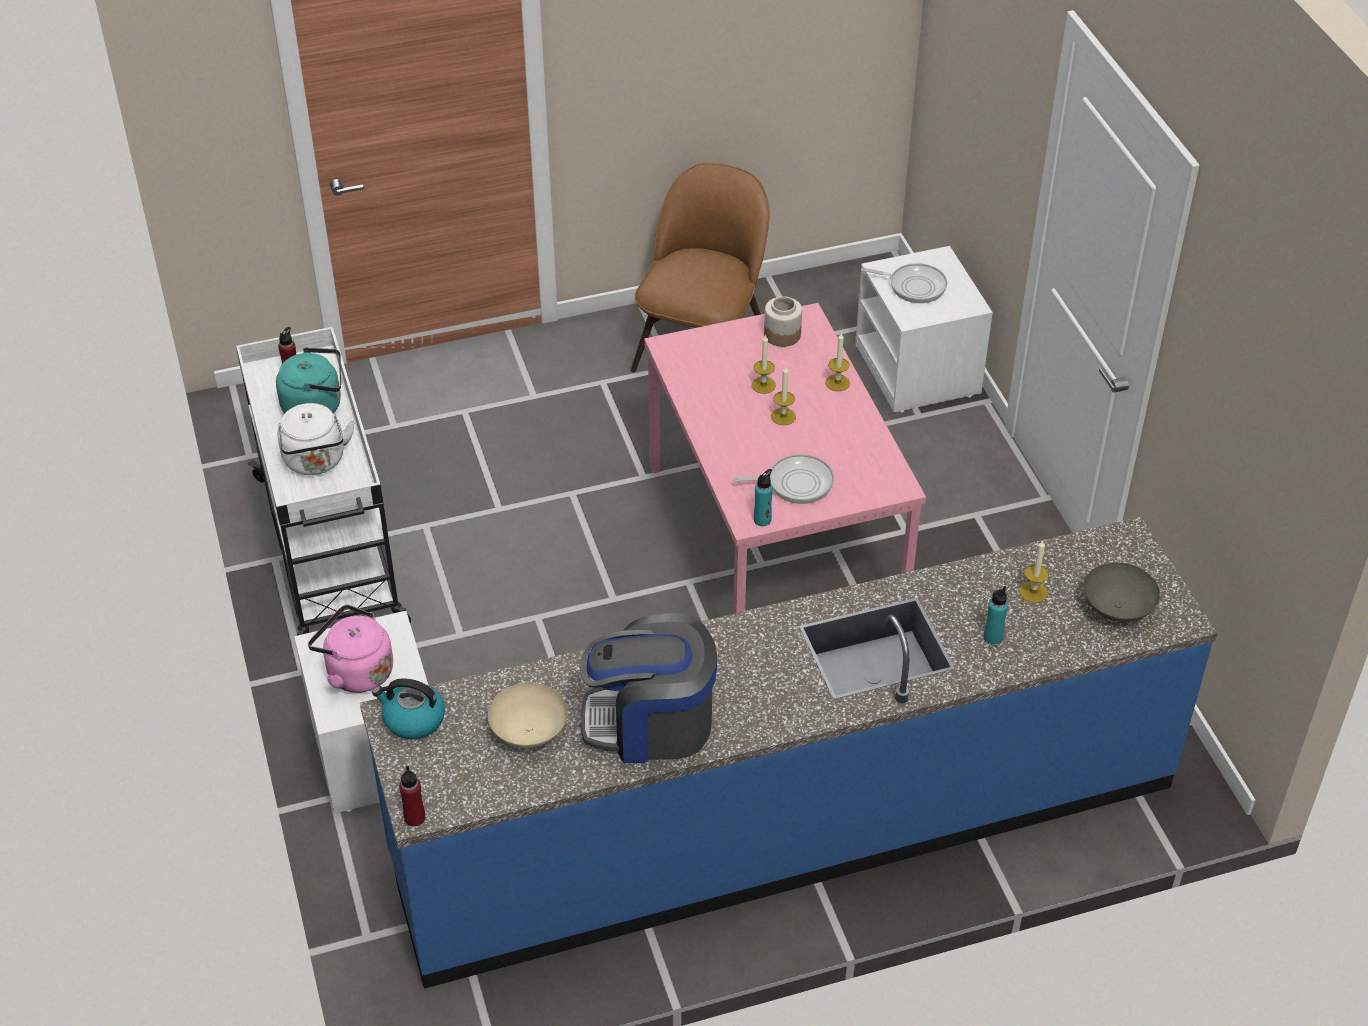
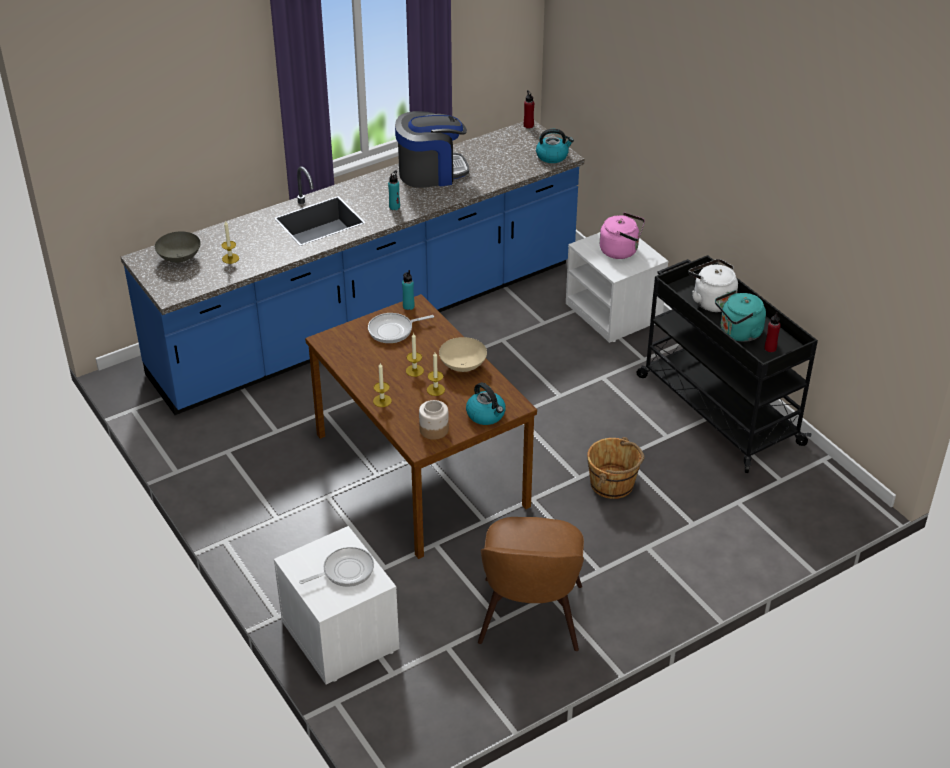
camera: 165 degrees right, 5 degrees down
white cart [236,327,411,636] -> black cart [636,255,818,473]
beige bowl [488,683,568,748] -> beige bowl moved to [439,337,487,372]
pink dining table [644,303,926,614] -> brown dining table [305,294,537,559]
frying pan [861,263,947,303] -> frying pan turned 150 degrees clockwise [299,547,374,587]
turquoise bottle [984,586,1008,645] -> turquoise bottle moved to [388,170,400,210]
none -> kettle [466,383,506,425]
none -> brown bucket [587,437,645,499]

